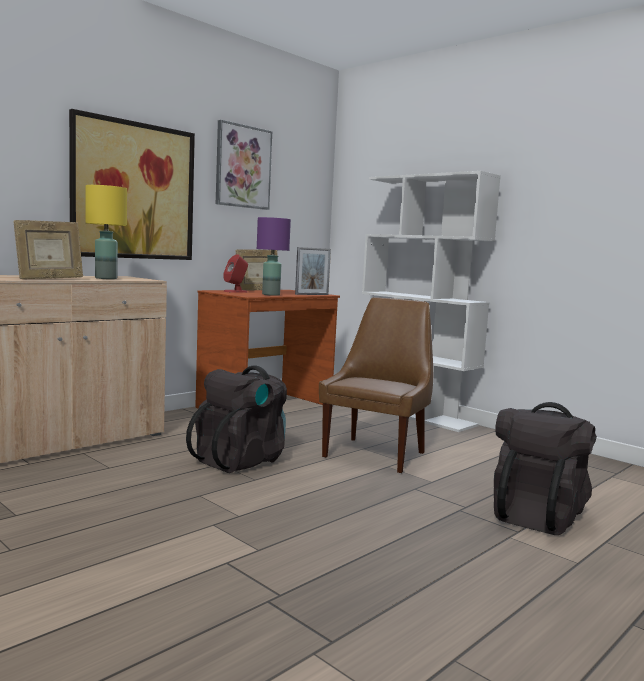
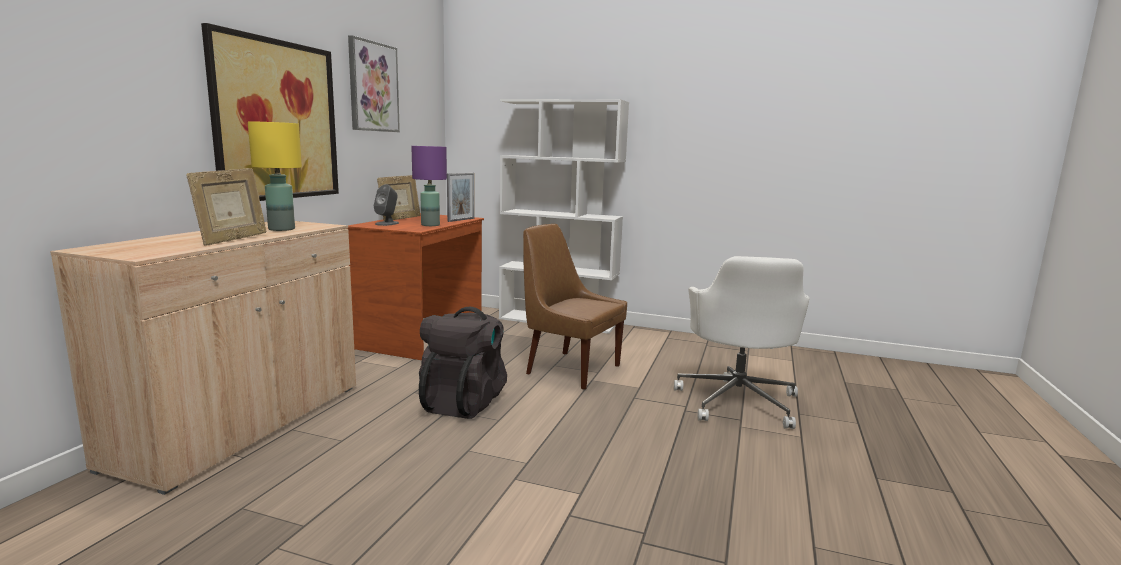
camera: 25 degrees left, 5 degrees up
red speaker [223,254,248,293] -> grey speaker [374,184,399,226]
brown chair [319,297,433,473] -> brown chair turned 60 degrees counterclockwise [523,224,627,390]
black backpack [494,402,597,535] -> white office chair [674,256,809,429]

